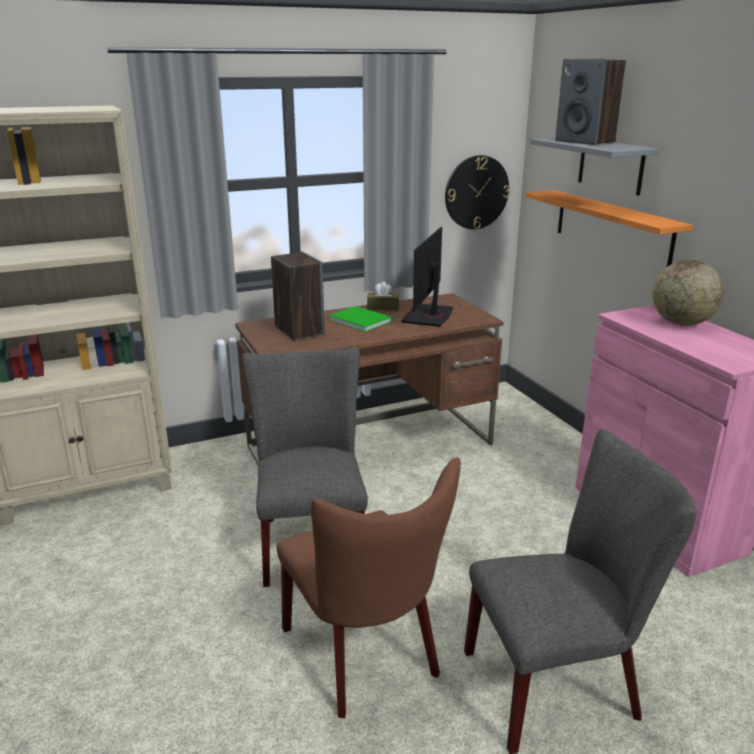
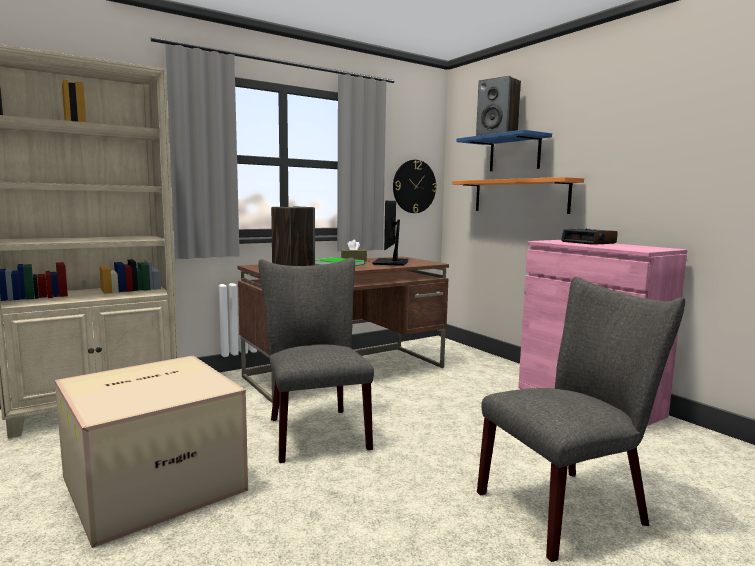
camera: 10 degrees left, 15 degrees down
brown chair [277,457,461,718] -> none
grey shelf [530,138,660,196] -> blue shelf [456,130,552,171]
globe [652,260,724,326] -> alarm clock [561,228,618,245]
none -> cardboard box [55,356,248,548]

